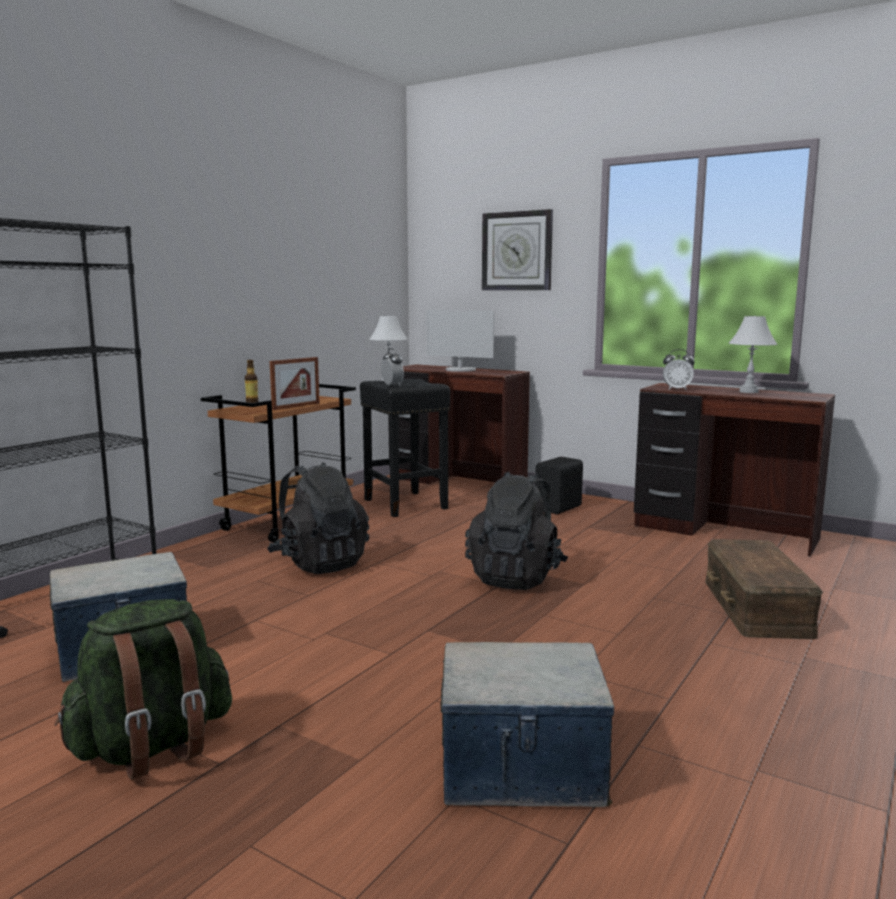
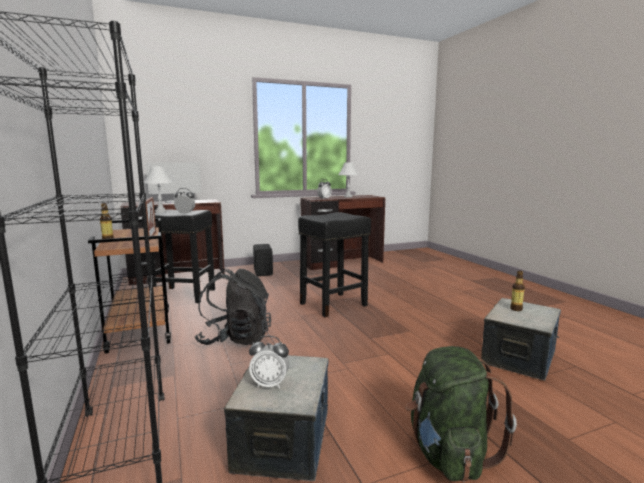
camera: 55 degrees left, 0 degrees up
black backpack [465,472,568,590] -> black stool [298,212,371,317]
wall clock [482,209,553,290] -> none
brown storage box [705,539,823,639] -> none
none -> alarm clock [249,336,289,389]
none -> bottle [510,271,525,311]

